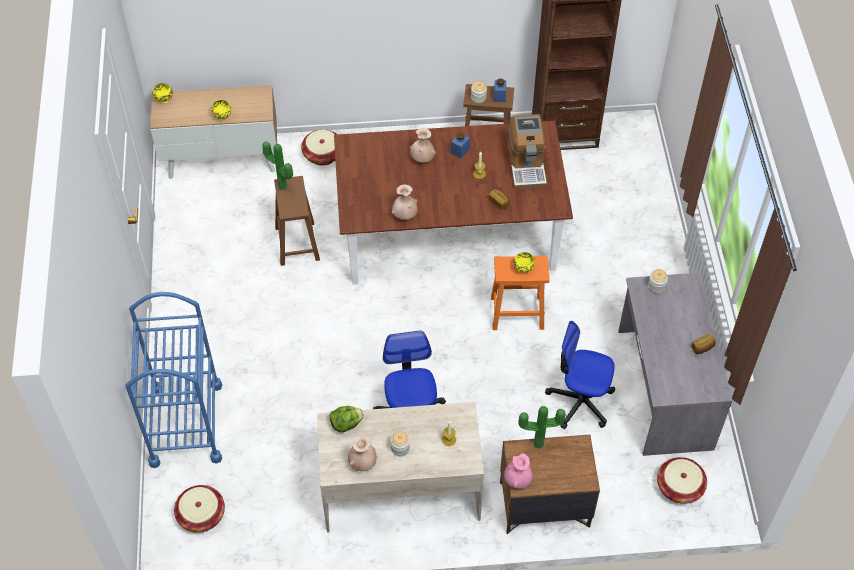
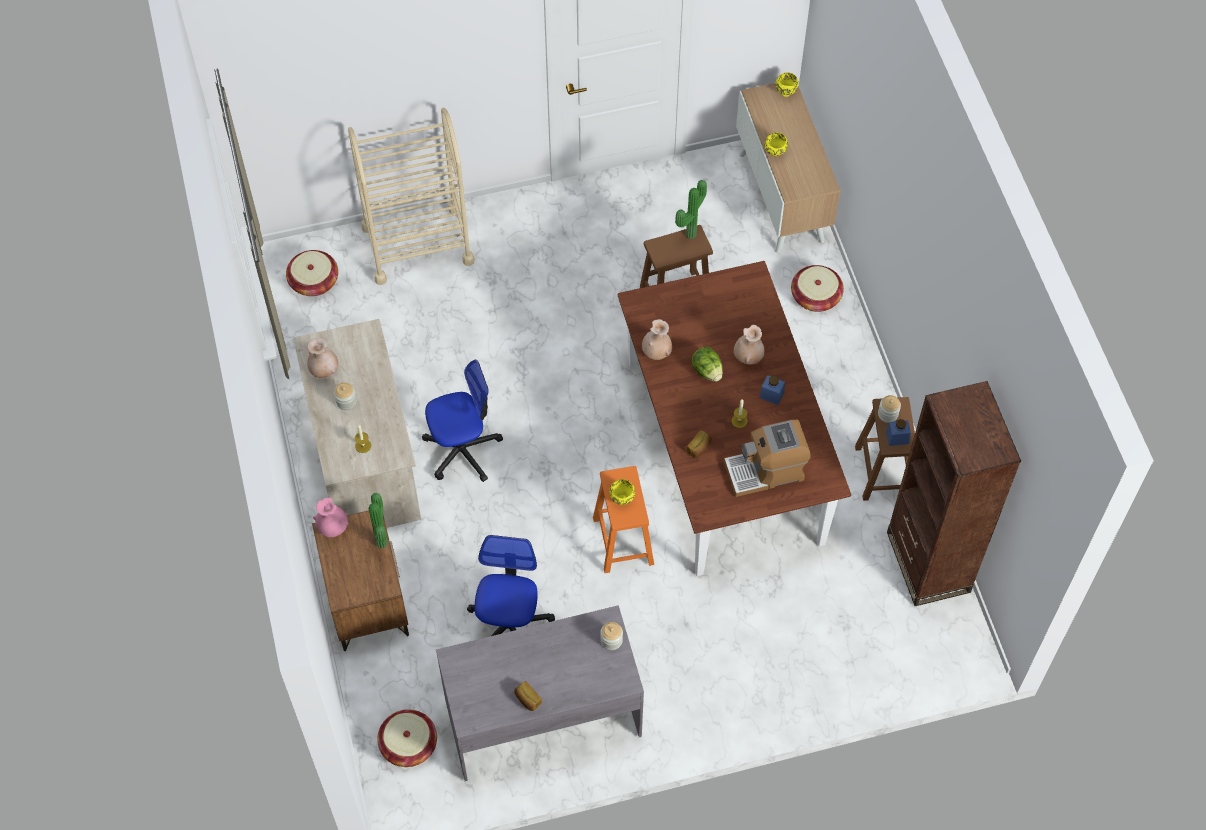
camera: 80 degrees right, 5 degrees up
blue cart [126,292,222,468] -> beige cart [348,108,474,285]
lettuce [330,406,364,432] -> lettuce moved to [691,347,723,381]

